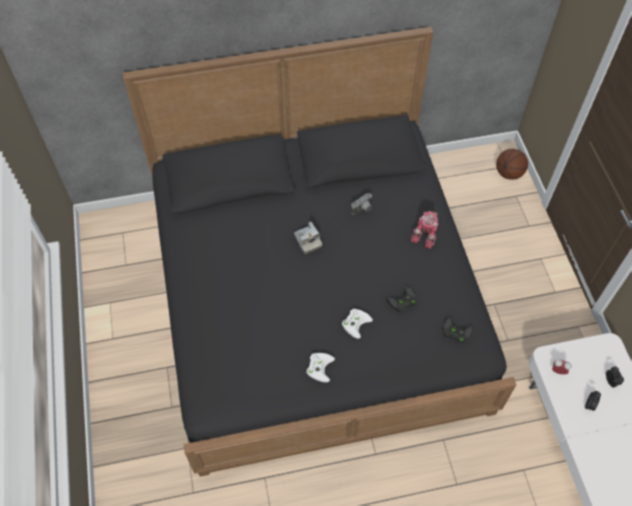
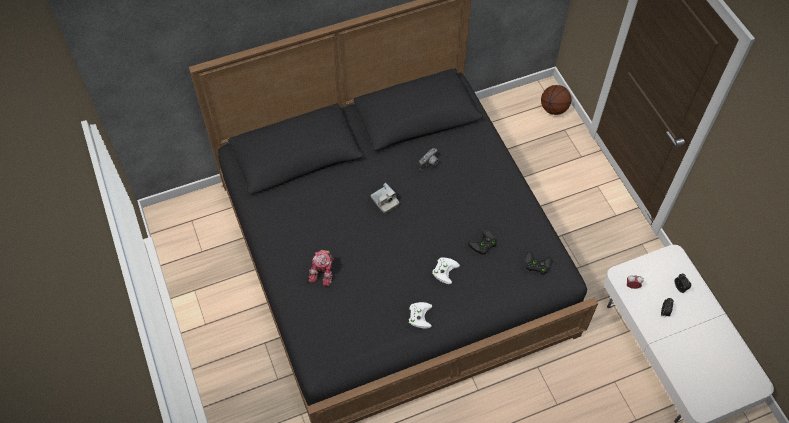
camera: 10 degrees left, 0 degrees up
toy robot [411,211,439,249] -> toy robot moved to [309,250,335,286]

